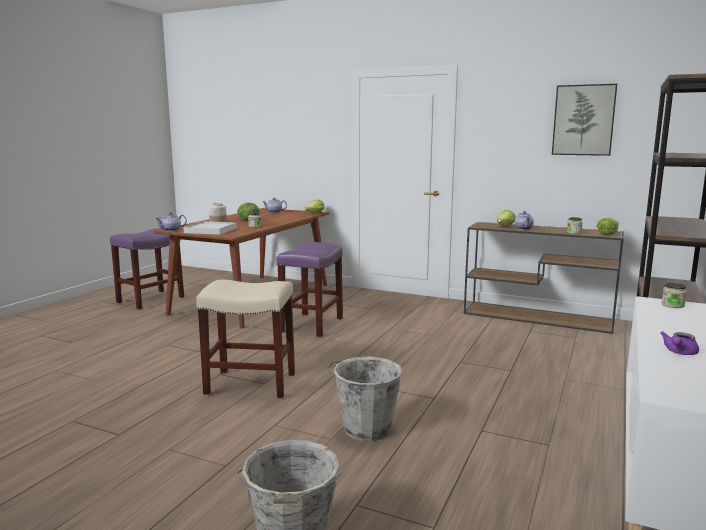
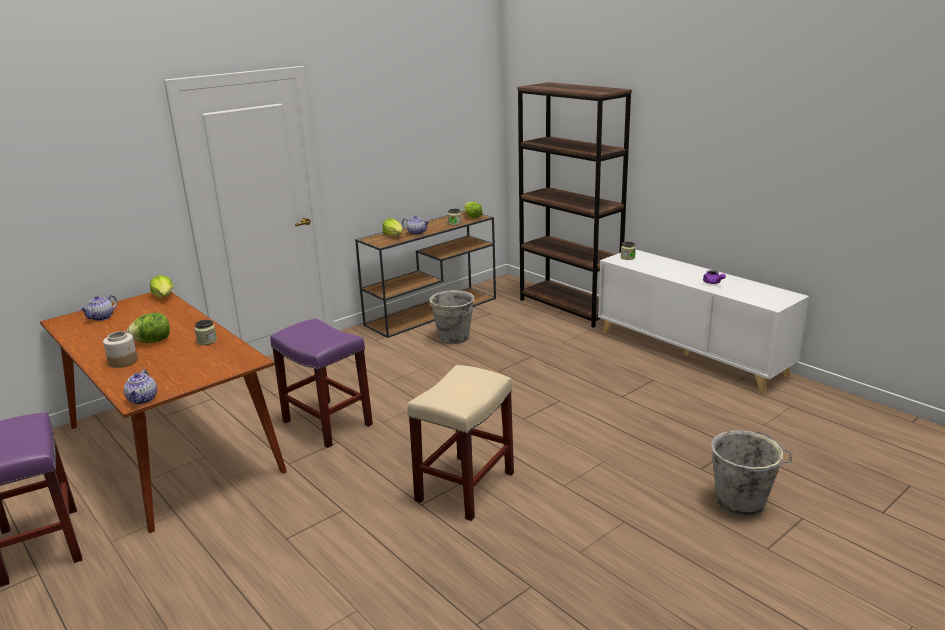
camera: 65 degrees left, 10 degrees up
white tray [183,221,237,235] -> none
grey bucket [326,355,403,441] -> grey bucket moved to [428,290,474,344]
picture [552,84,617,156] -> none

